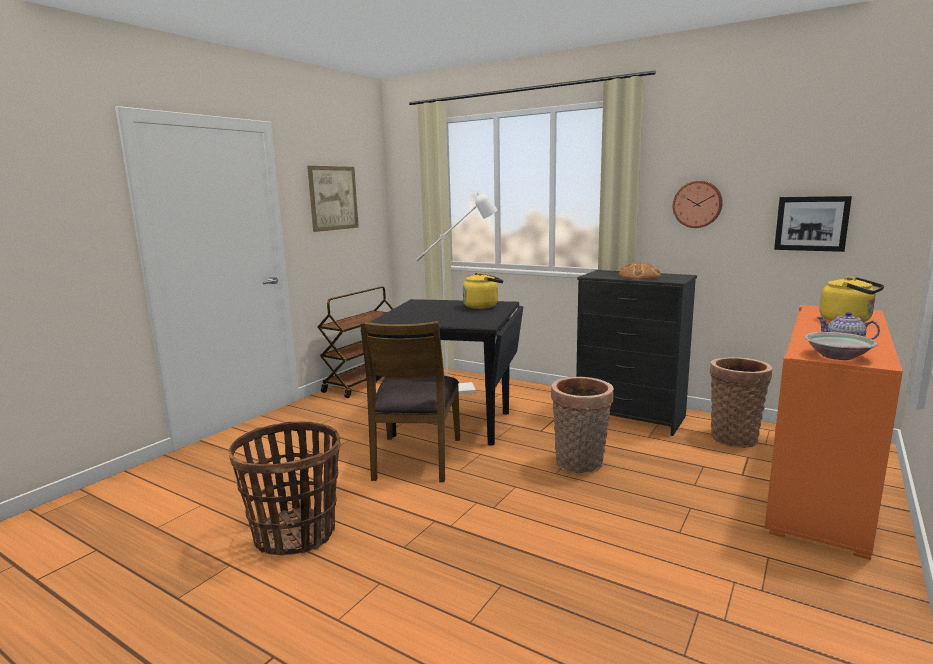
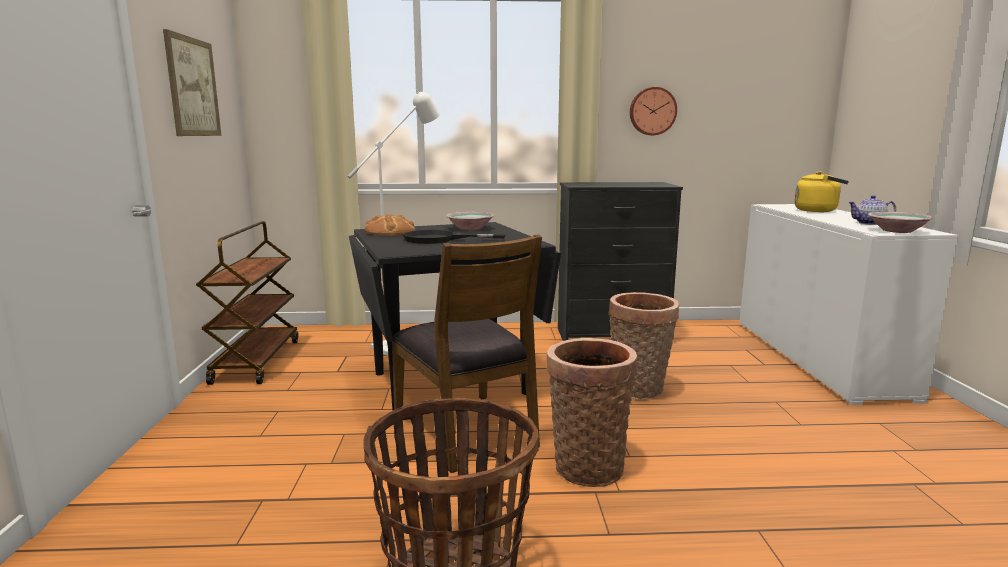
camera: 35 degrees left, 0 degrees up
yellow kettle [463,273,503,309] -> bowl [446,212,494,230]
bread [619,262,661,280] -> bread moved to [365,213,415,235]
basket [710,357,772,448] -> basket moved to [546,338,637,487]
orange cabinet [764,305,903,560] -> white cabinet [739,204,959,405]
picture [774,196,852,252] -> none
none -> black frying pan [403,230,506,244]

